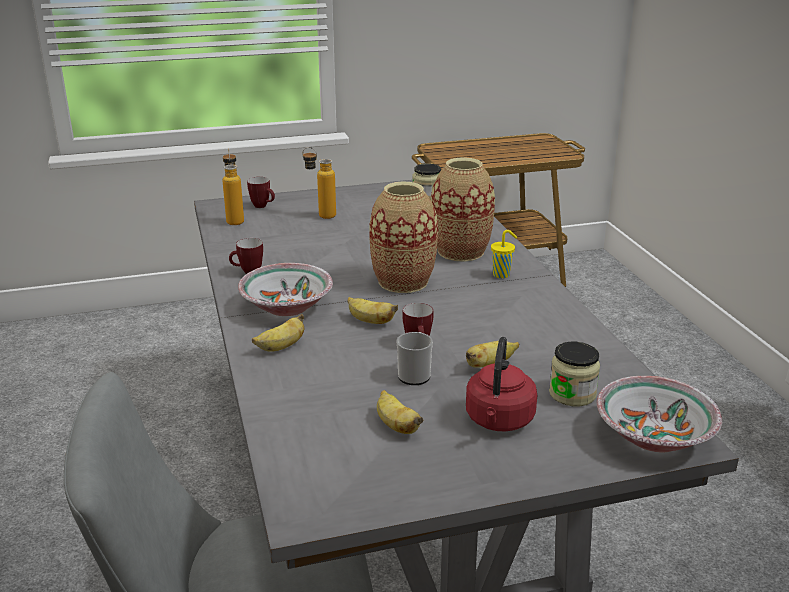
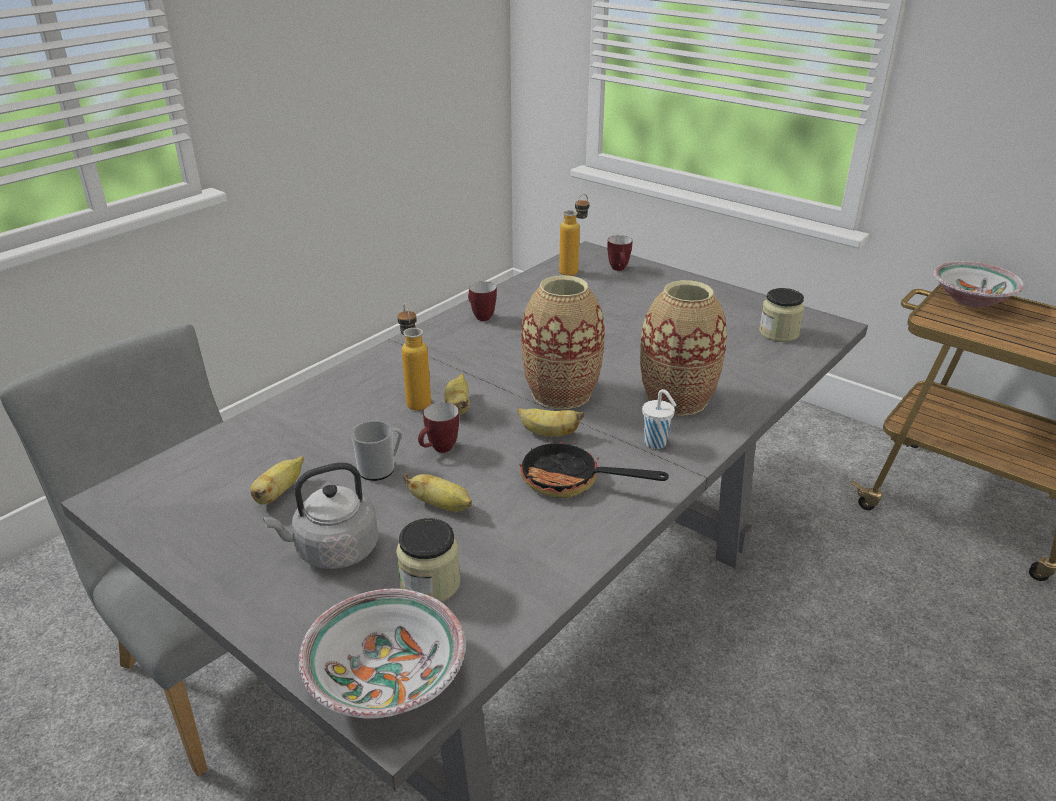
camera: 55 degrees right, 5 degrees up
bowl [238,263,333,316] -> bowl moved to [933,261,1025,307]
banana [252,314,304,352] -> banana moved to [517,408,584,436]
bottle [302,147,336,219] -> bottle moved to [397,304,431,411]
red kettle [466,337,537,431] -> grey kettle [263,463,379,569]
yellow cup [491,230,517,278] -> white cup [642,389,676,449]
none -> frying pan [519,440,669,498]

